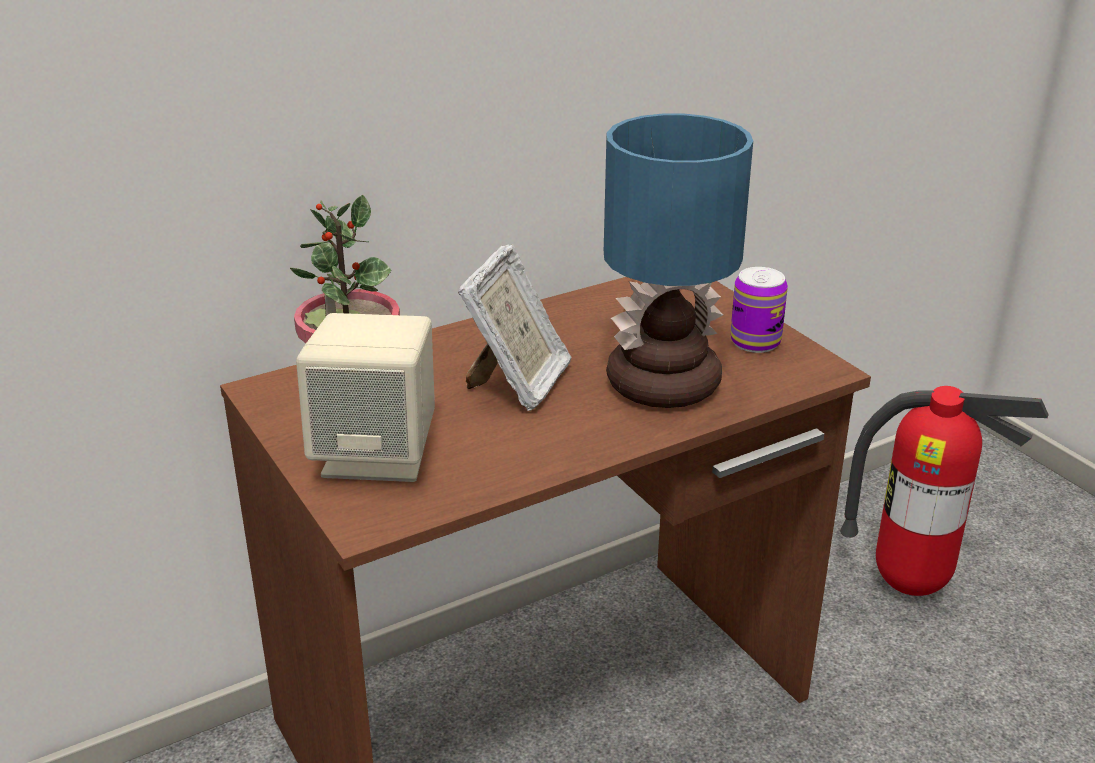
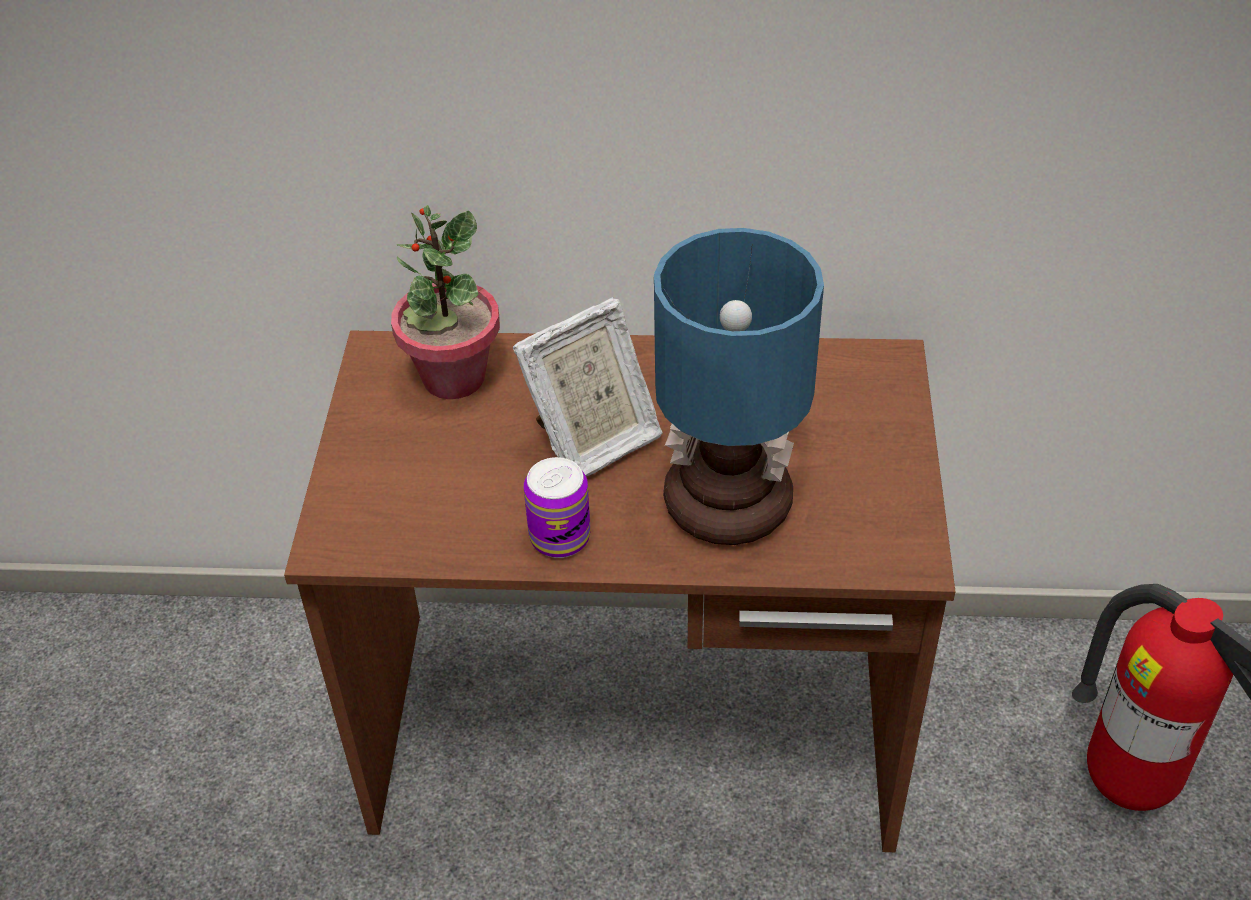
camera: 35 degrees right, 15 degrees up
beige speaker [296,313,435,482] -> none
can [730,267,788,353] -> can moved to [524,457,590,558]

